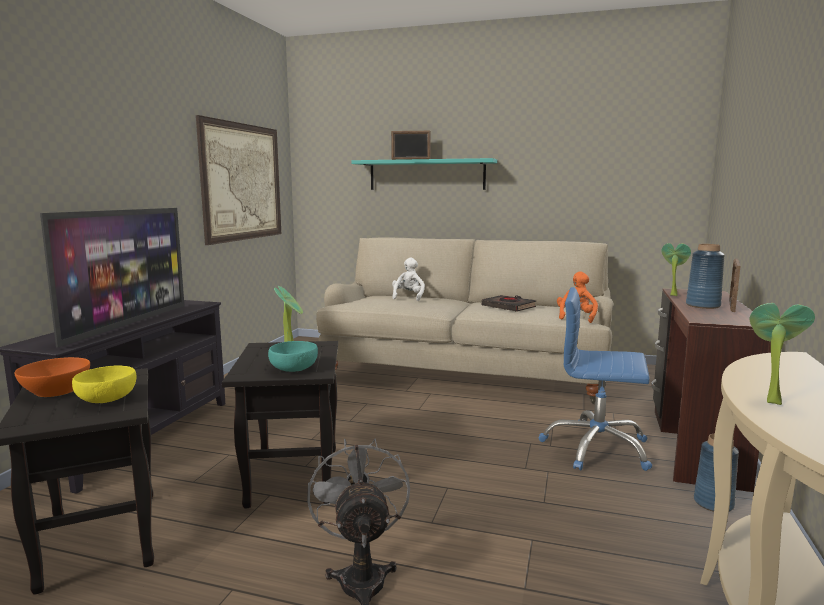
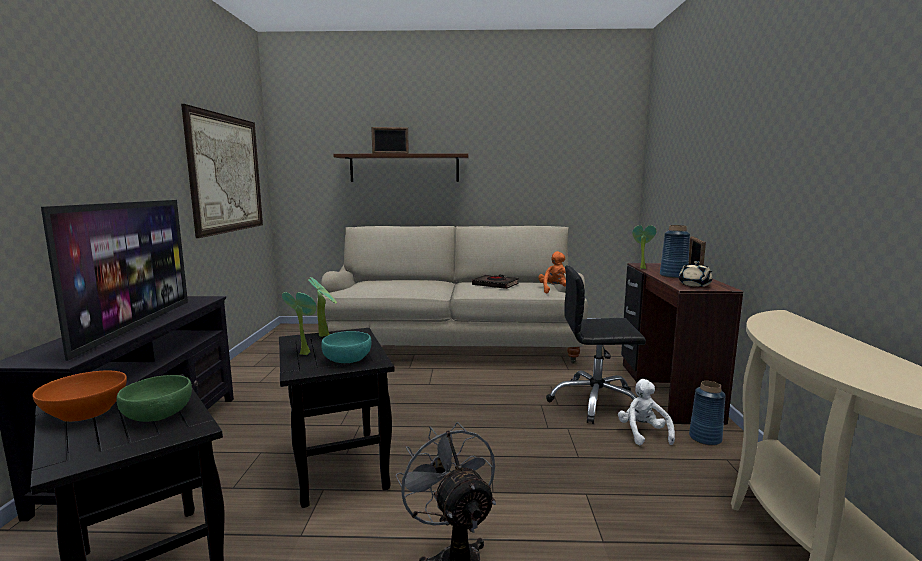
camera: 15 degrees left, 0 degrees up
yellow bowl [72,365,136,403] -> green bowl [116,375,192,422]
turquoise shelf [351,158,497,190] -> brown shelf [333,153,469,182]
white plush toy [392,258,425,301] -> white plush toy moved to [618,379,675,445]
blue office chair [539,287,652,471] -> black office chair [546,265,646,424]
potted plant [750,303,815,405] -> potted plant moved to [282,292,316,355]
none -> beige teapot [679,261,712,287]

